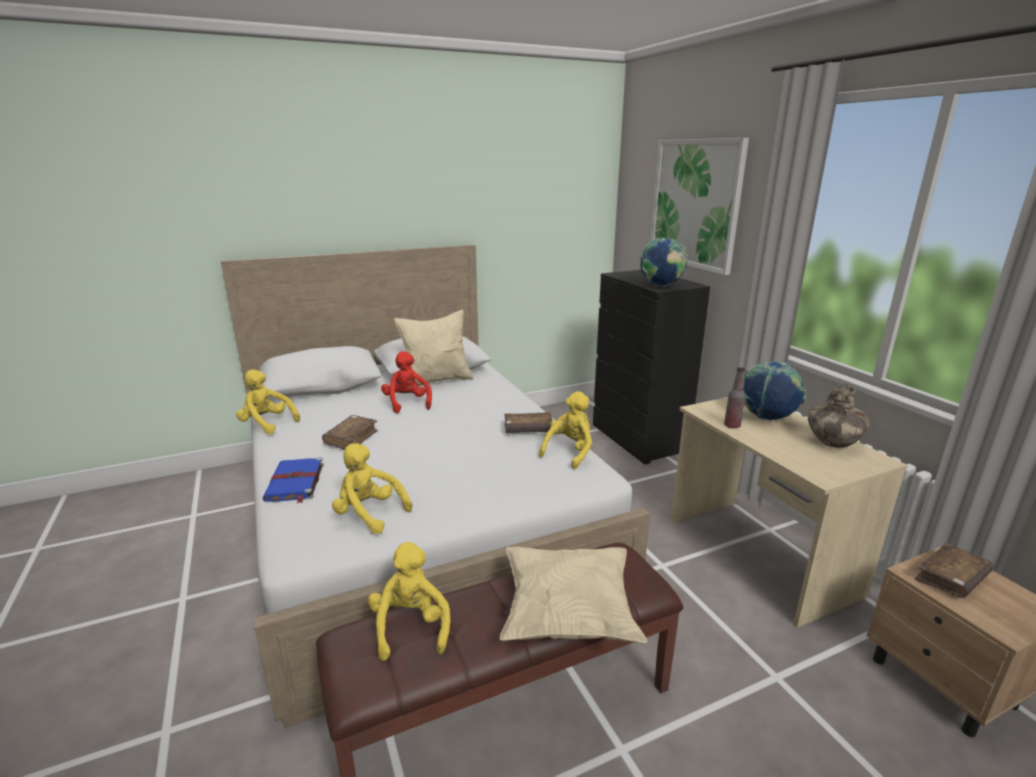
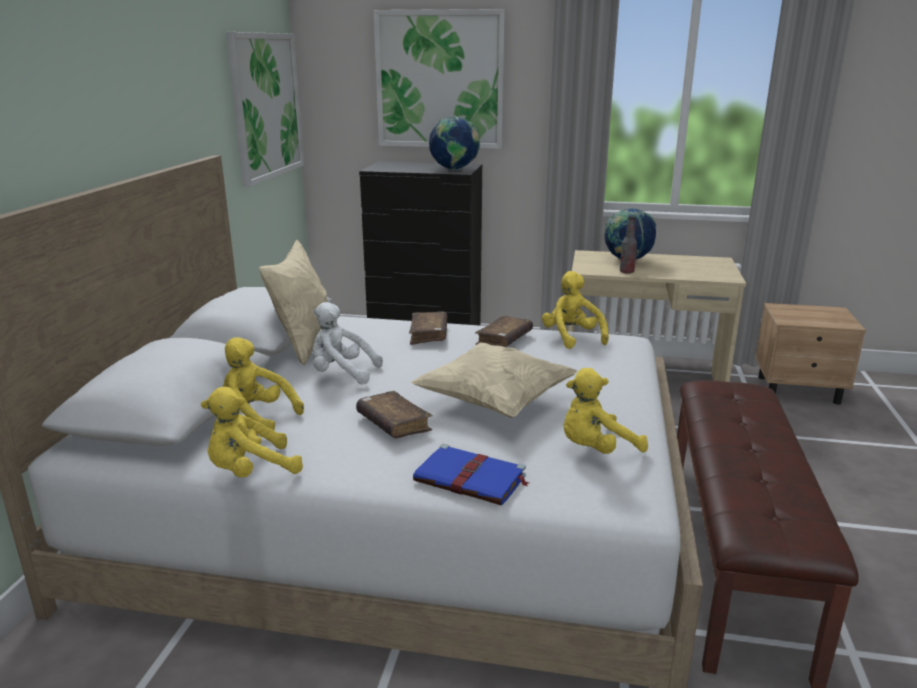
camera: 55 degrees left, 0 degrees up
yellow plush toy [368,542,450,661] -> yellow plush toy moved to [223,338,304,430]
red plush toy [381,351,432,413] -> white plush toy [312,302,383,384]
beige pillow [500,547,648,643] -> beige pillow moved to [411,343,578,418]
vase [808,384,870,448] -> none
brown book [915,543,994,598] -> brown book moved to [409,312,448,345]
none -> picture [226,32,304,187]

